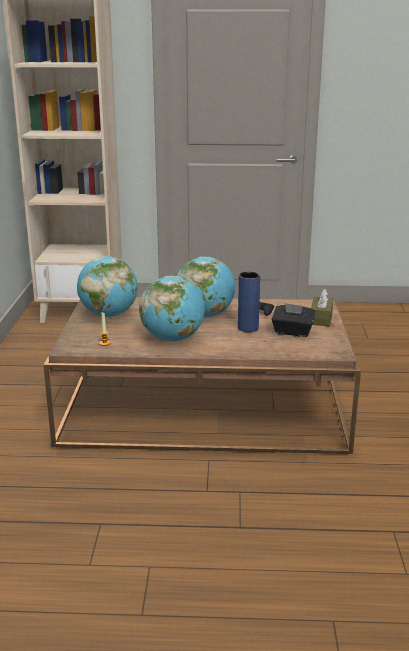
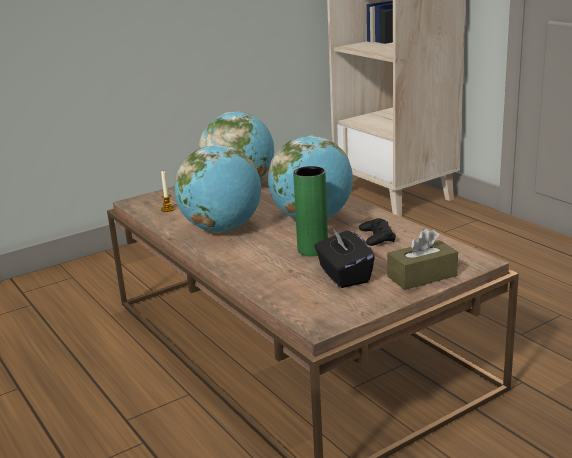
camera: 55 degrees right, 0 degrees up
blue vase [238,272,260,332] -> green vase [293,166,328,256]

